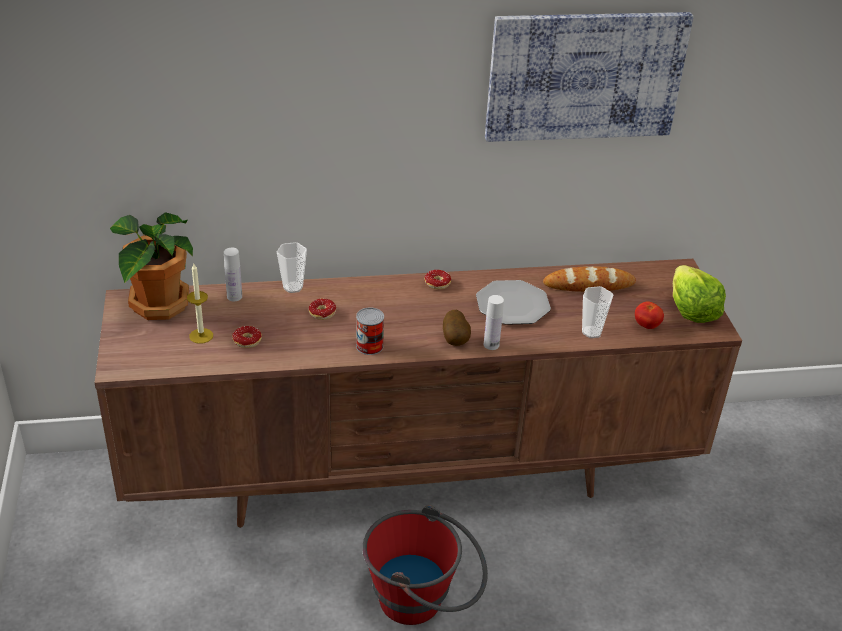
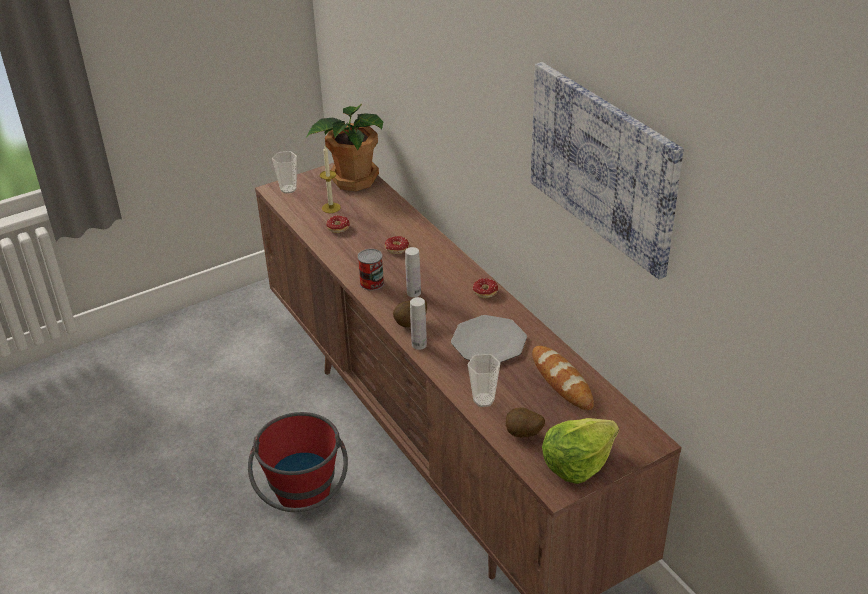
camera: 70 degrees right, 0 degrees up
white bottle [224,248,242,301] -> white bottle moved to [405,247,421,297]
cup [277,242,307,293] -> cup moved to [272,151,297,193]
tomato [635,301,664,329] -> potato [506,407,545,438]

